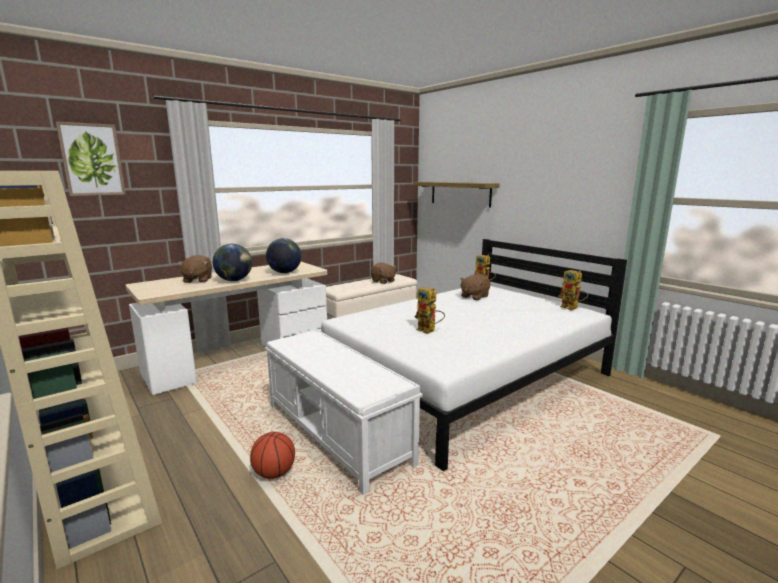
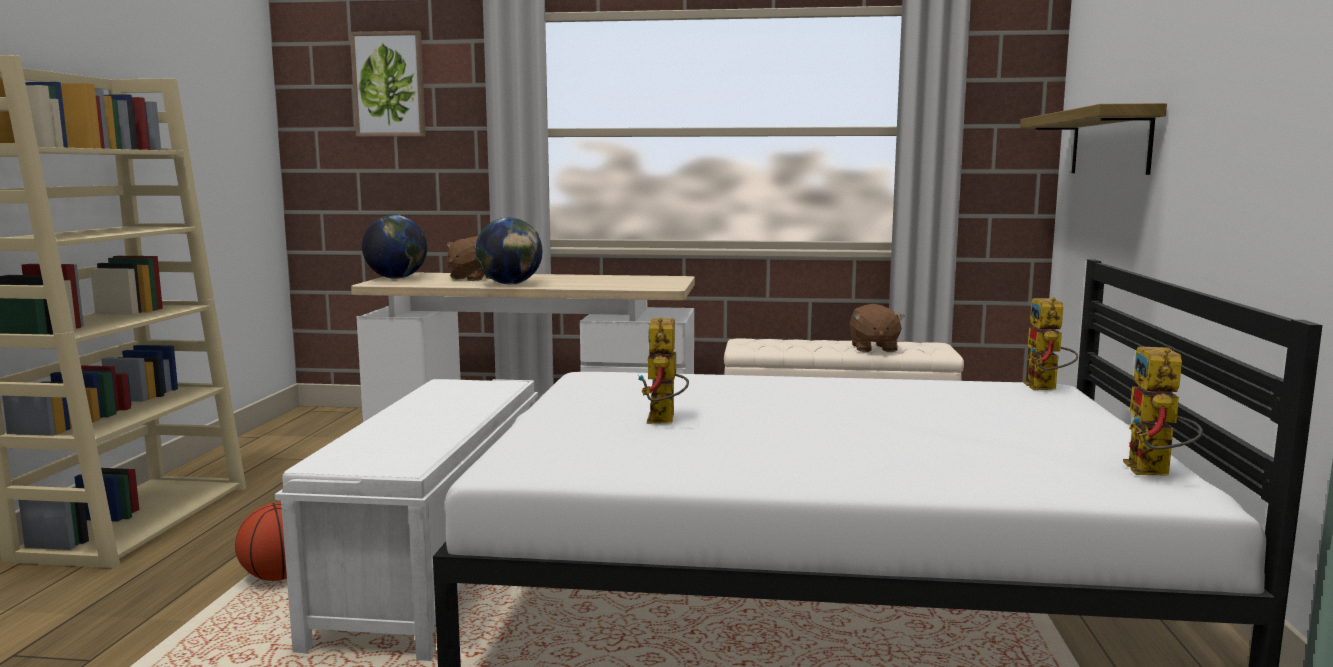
camera: 45 degrees right, 5 degrees down
globe [266,238,301,273] -> globe moved to [362,215,427,279]
brown plush toy [460,274,490,300] -> none

